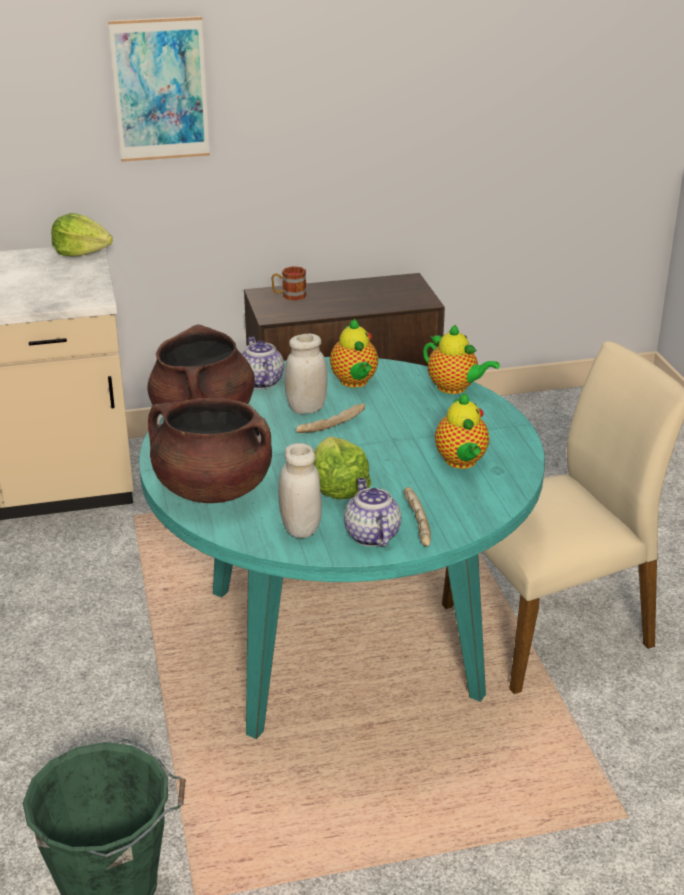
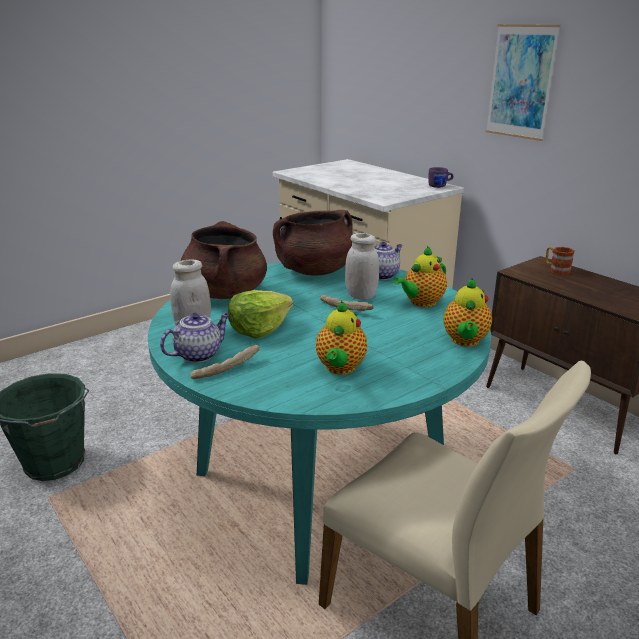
camera: 65 degrees right, 5 degrees down
lettuce [51,213,113,256] -> purple mug [428,167,454,188]
teapot [435,393,489,469] -> teapot turned 45 degrees counterclockwise [316,301,367,375]

